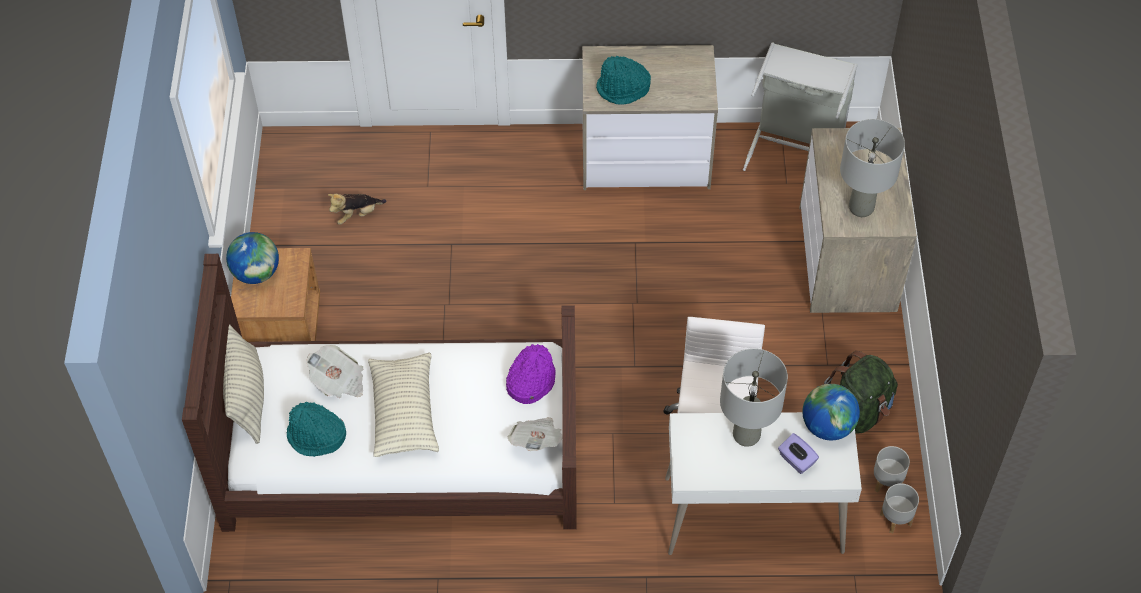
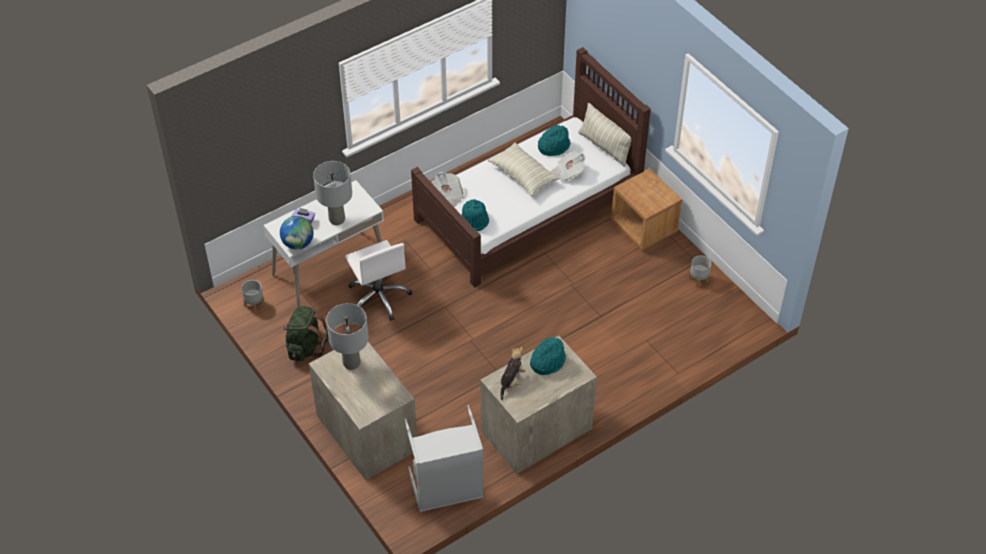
camera: 145 degrees right, 5 degrees down
globe [226,232,279,284] -> none
plush toy [328,194,386,225] -> plush toy moved to [500,347,526,400]
purple hat [506,344,556,404] -> turquoise hat [462,199,489,231]
grey planter [874,446,910,493] -> grey planter moved to [689,255,711,287]

